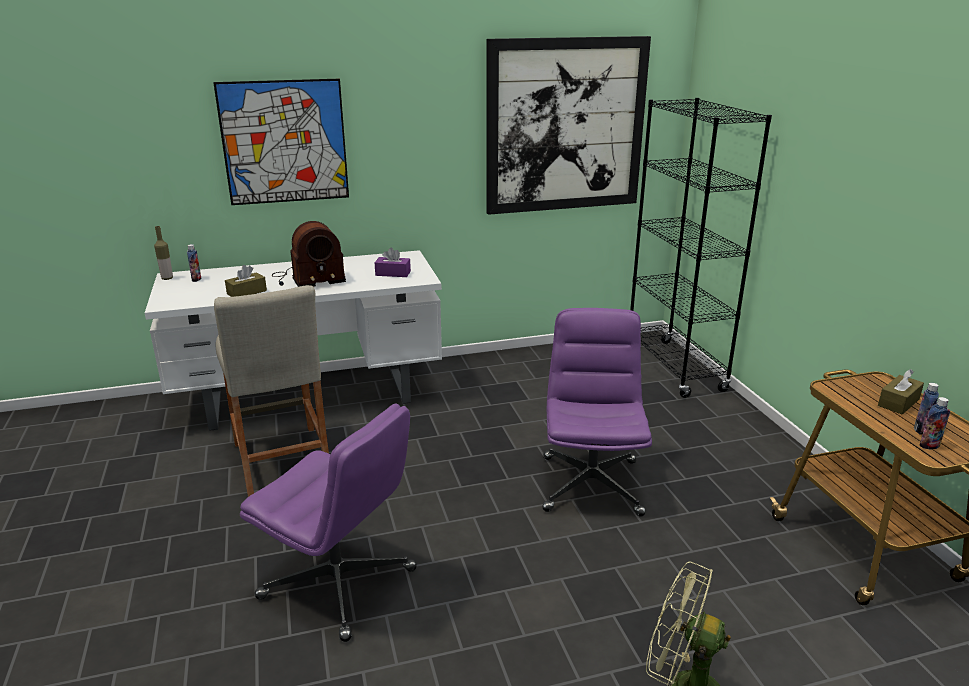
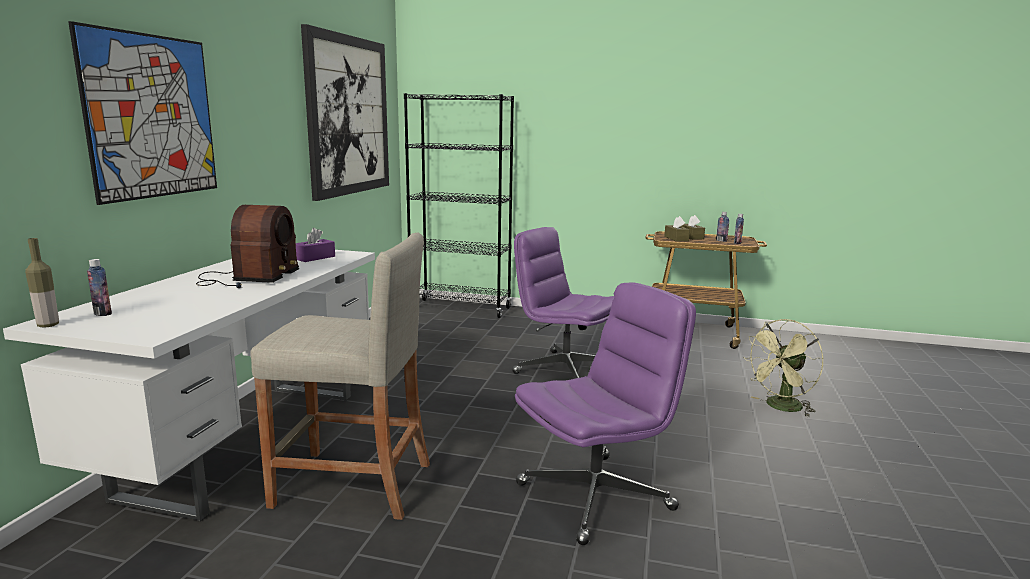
camera: 60 degrees left, 10 degrees down
brown tissue box [225,265,267,297] -> brown tissue box moved to [664,216,690,241]

